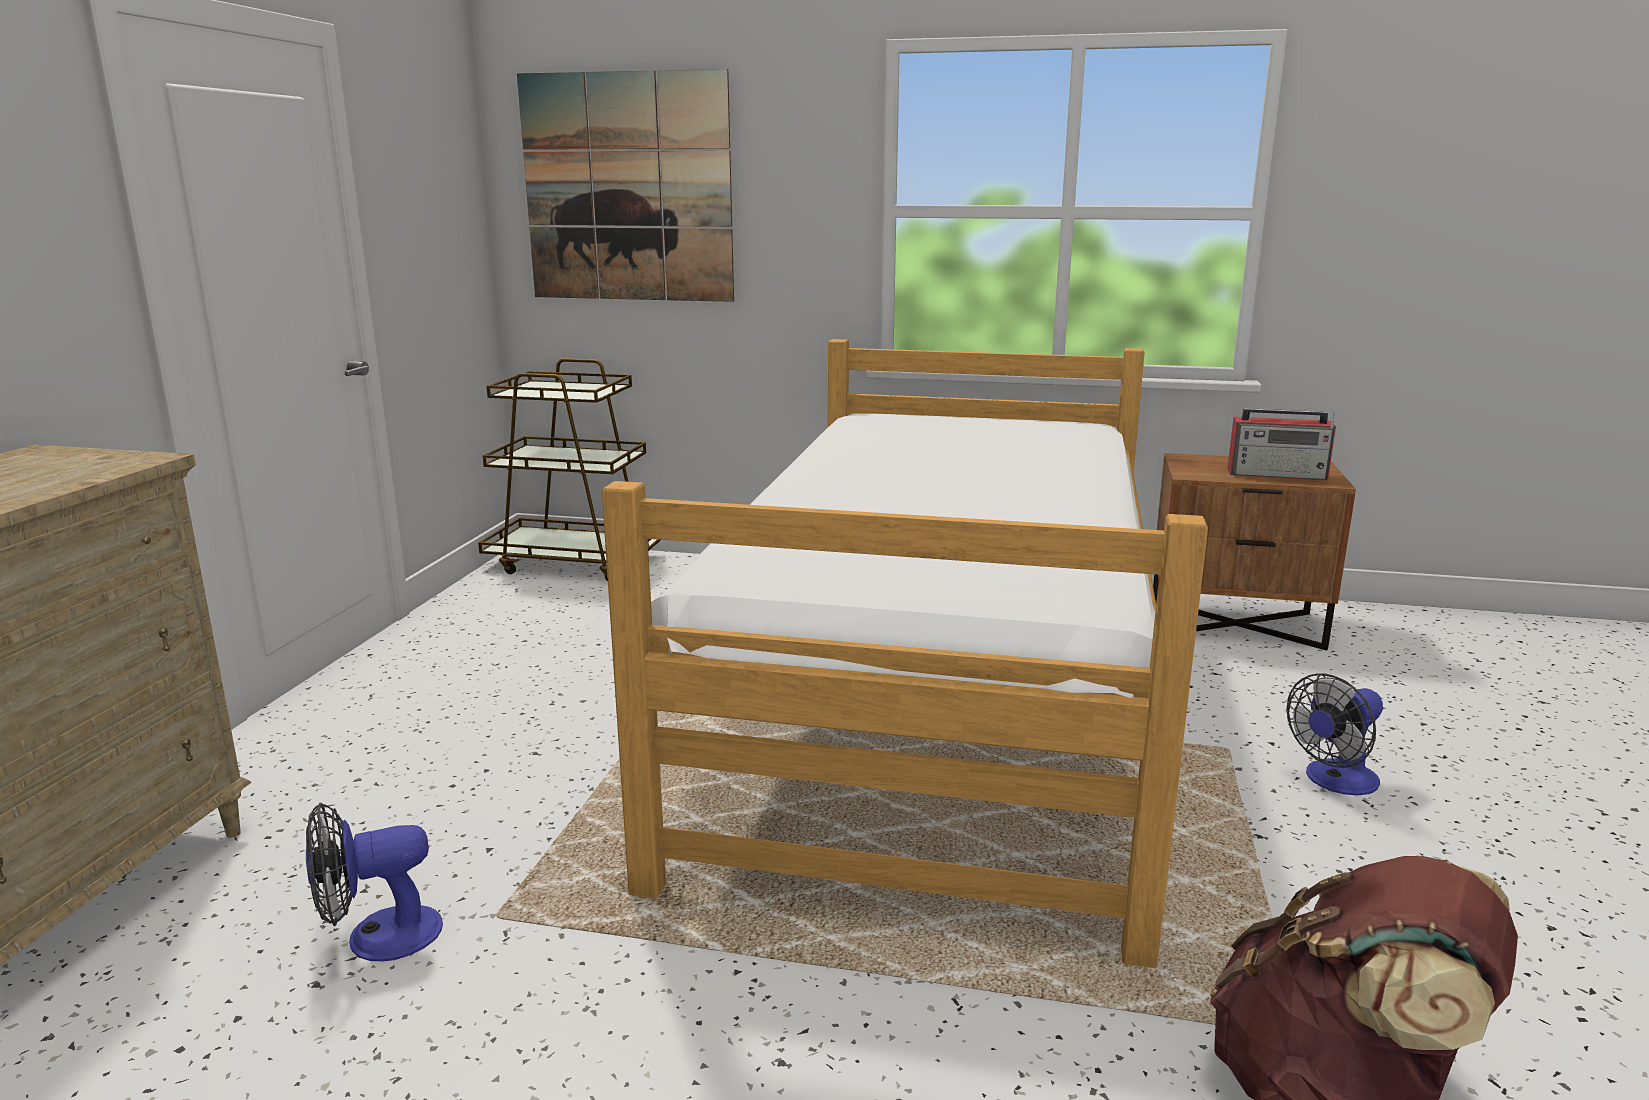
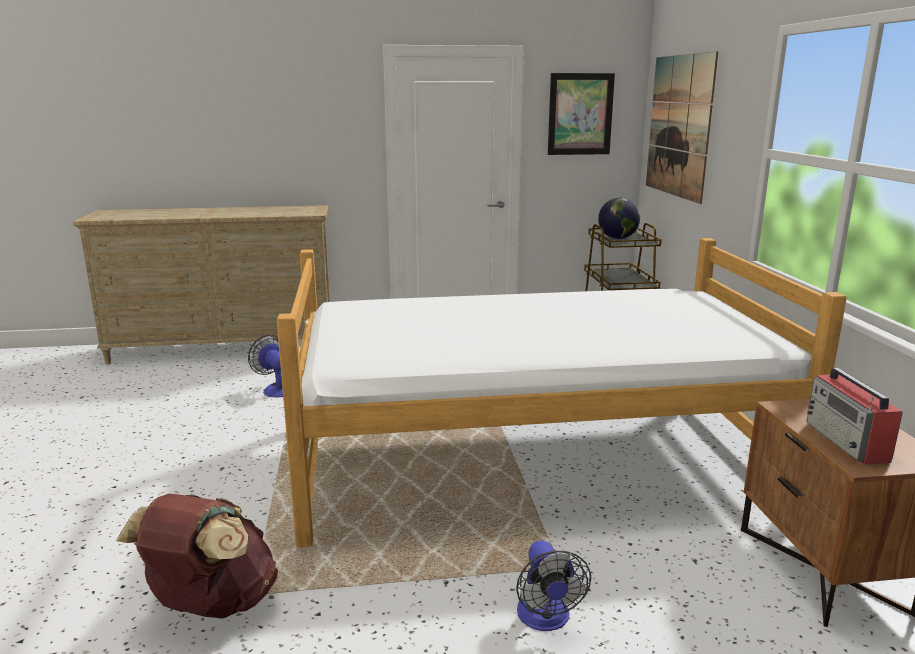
camera: 70 degrees right, 0 degrees up
fan [1286,673,1383,795] -> fan turned 135 degrees counterclockwise [516,540,591,631]
none -> picture [548,73,615,155]
none -> globe [598,198,640,239]

